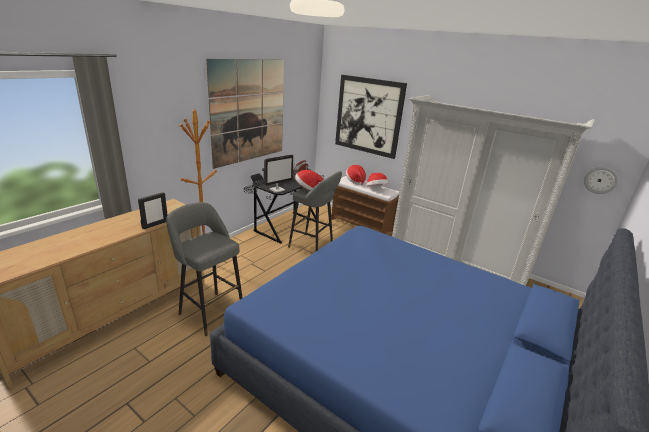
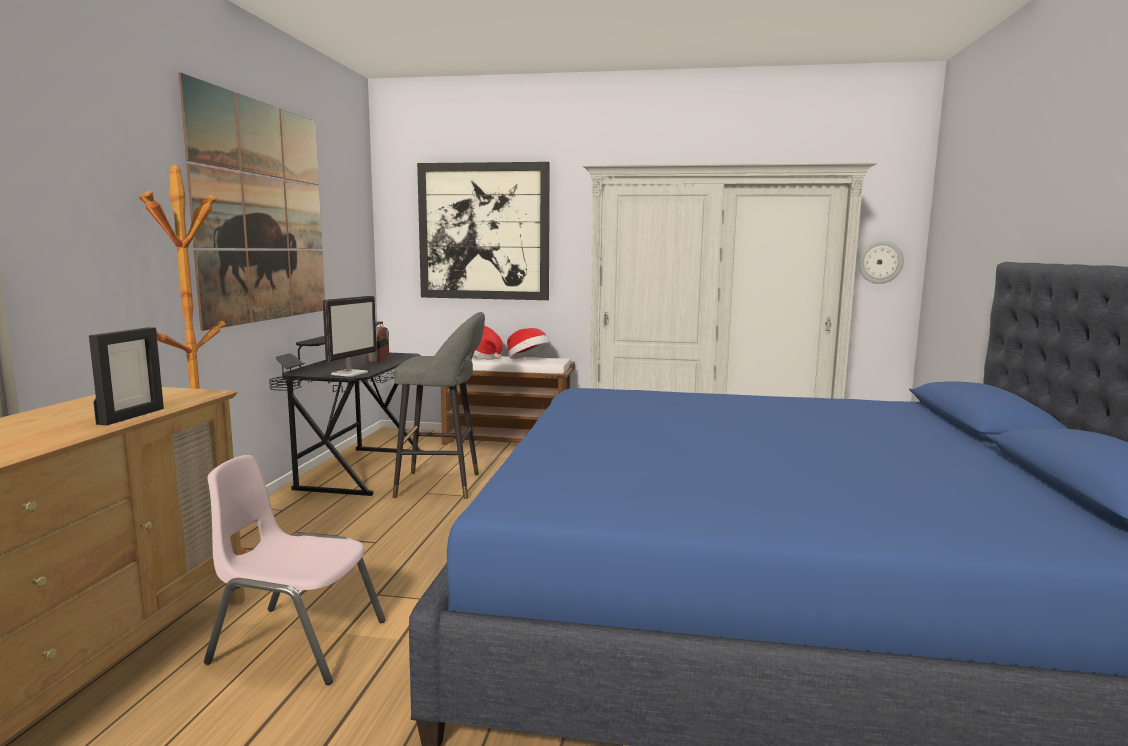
camera: 25 degrees left, 15 degrees down
grey stool [166,202,243,336] -> pink chair [204,455,386,685]
hat [295,170,324,191] -> none

